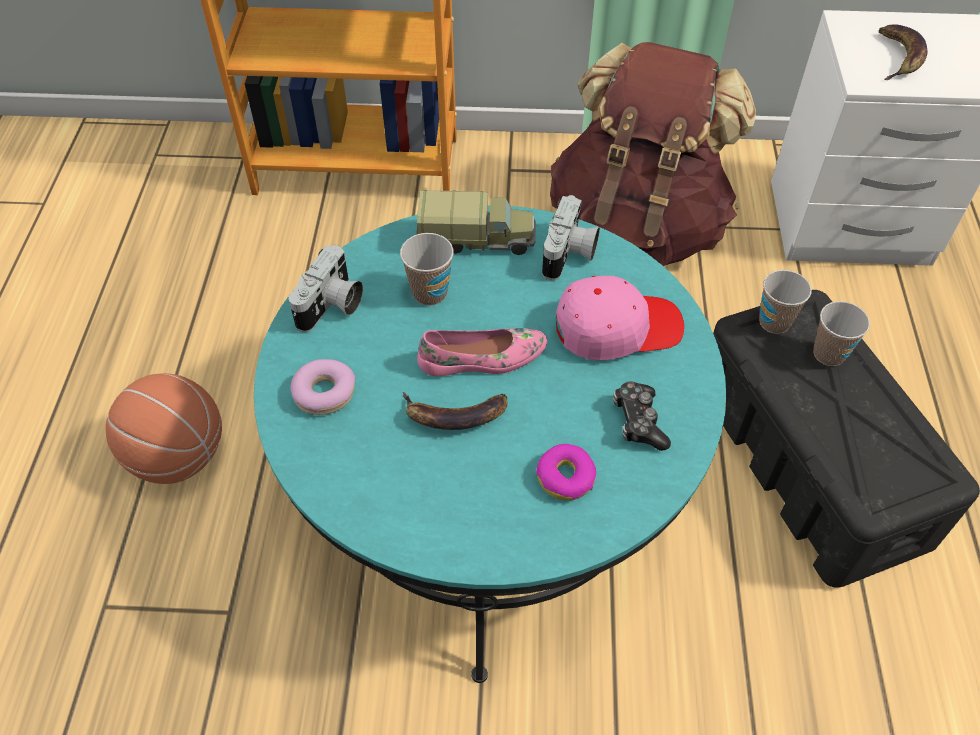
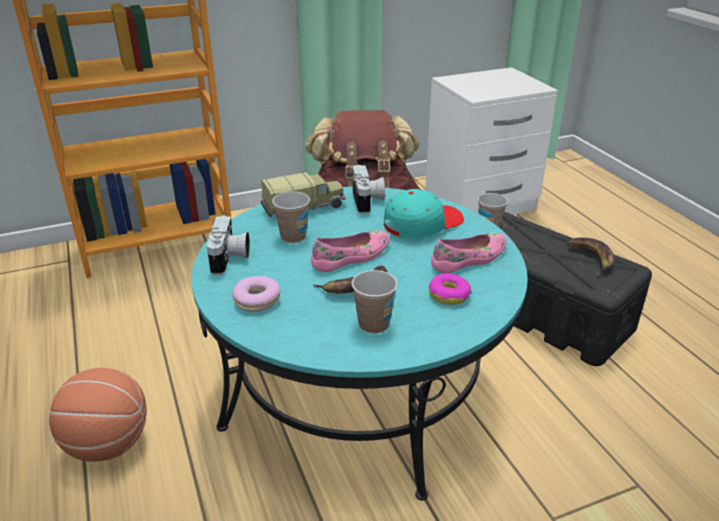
camera: 25 degrees left, 20 degrees down
pink cap [556,276,684,360] -> turquoise cap [384,189,464,239]
game controller [613,381,671,451] -> pink shoe [431,233,507,273]
cup [813,301,870,366] -> cup moved to [352,270,397,334]
banana [879,24,927,80] -> banana moved to [566,238,614,275]

